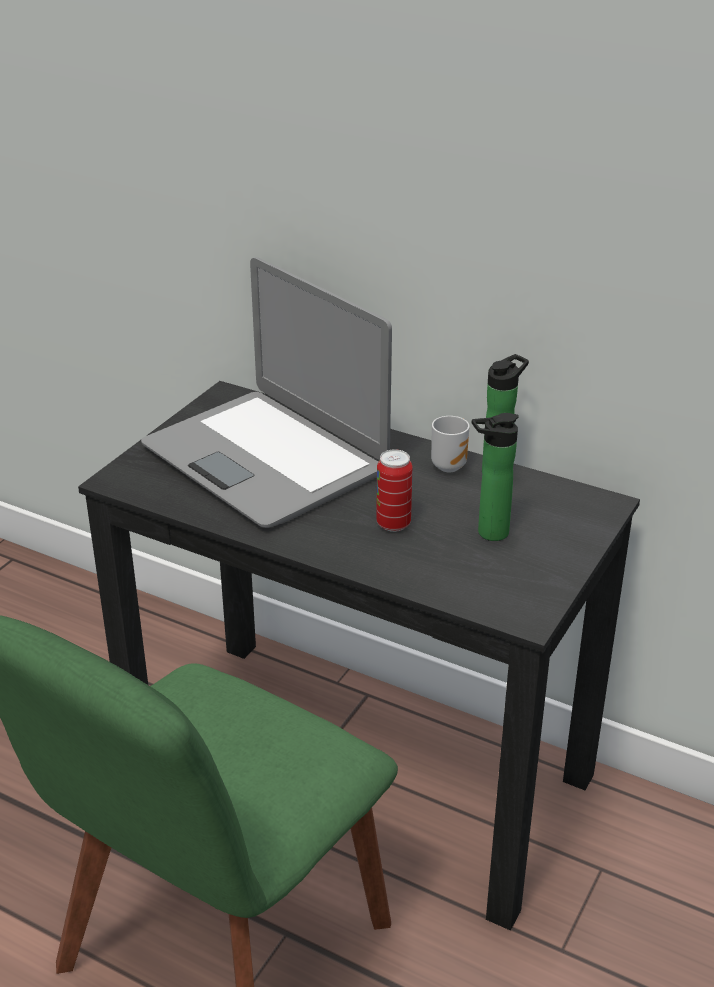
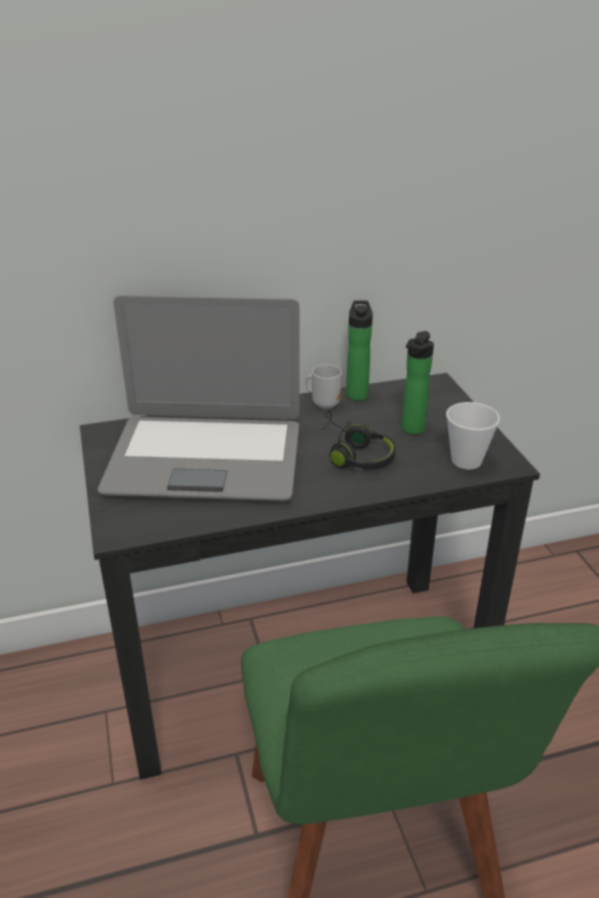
camera: 45 degrees left, 0 degrees up
can [376,449,413,532] -> black headphones [320,411,396,470]
none -> cup [446,402,500,470]

